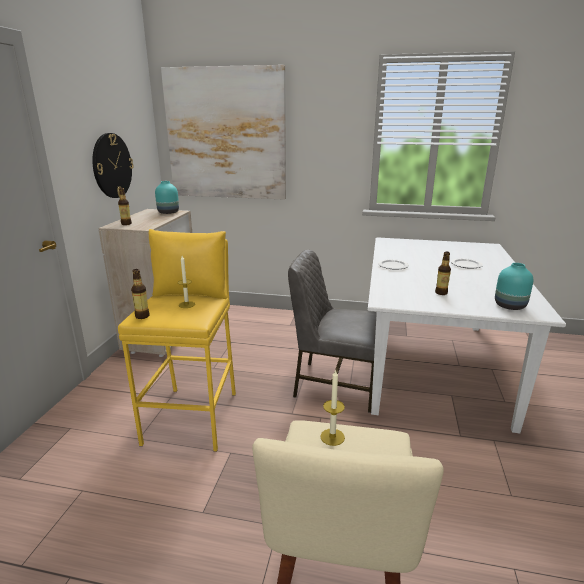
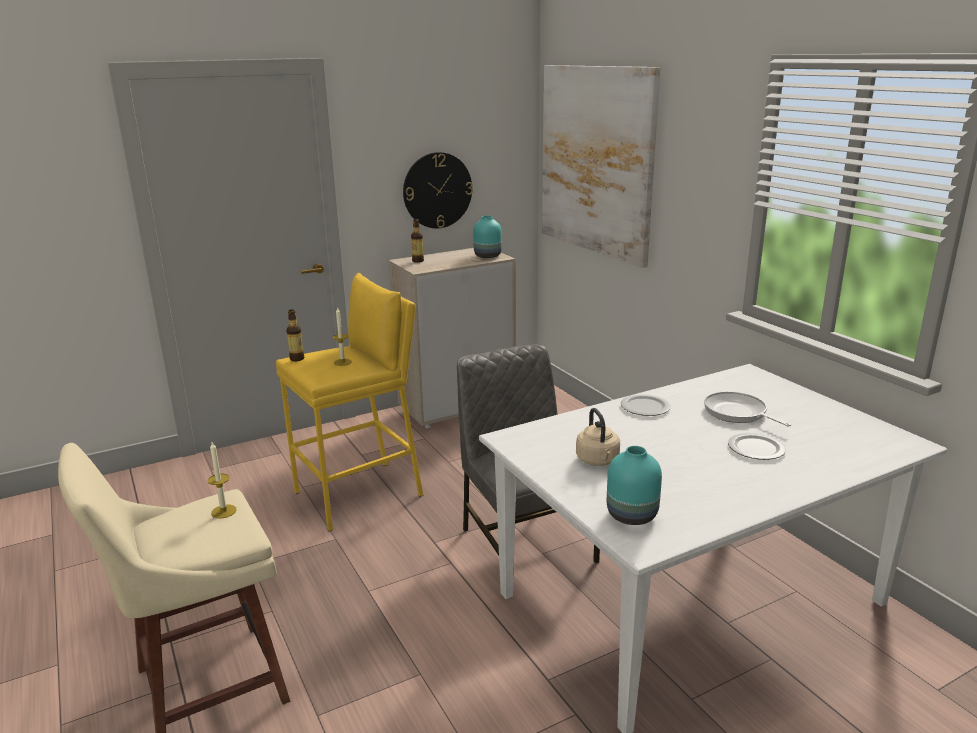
camera: 50 degrees right, 0 degrees up
bottle [435,252,451,295] -> beige kettle [576,408,620,466]
none -> frying pan [704,391,791,426]

